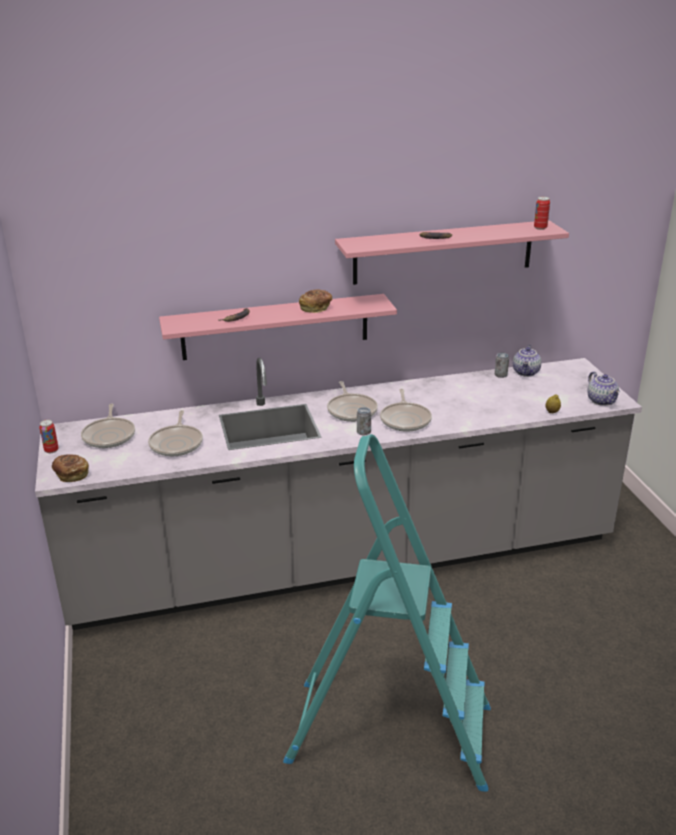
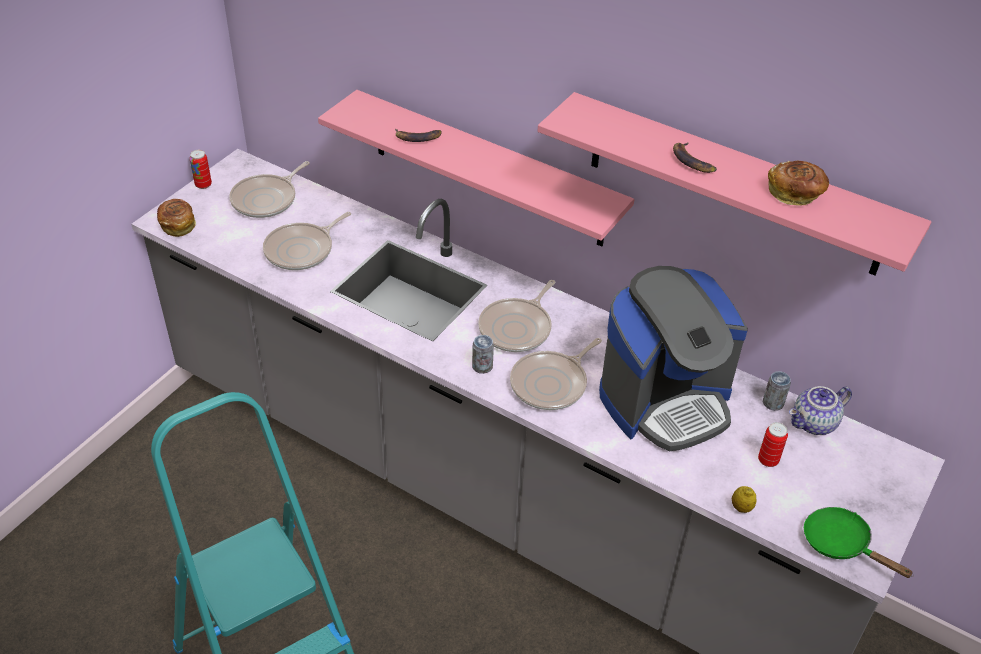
camera: 45 degrees right, 15 degrees up
bread [299,289,332,313] -> bread moved to [768,161,829,206]
can [534,197,550,230] -> can moved to [758,422,788,467]
teapot [587,371,620,406] -> green frying pan [804,507,914,578]
none -> coffee machine [599,266,748,451]

